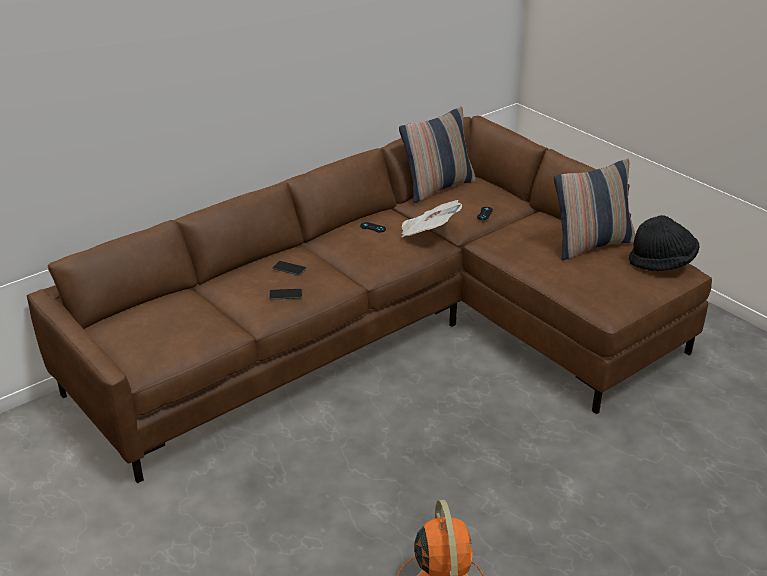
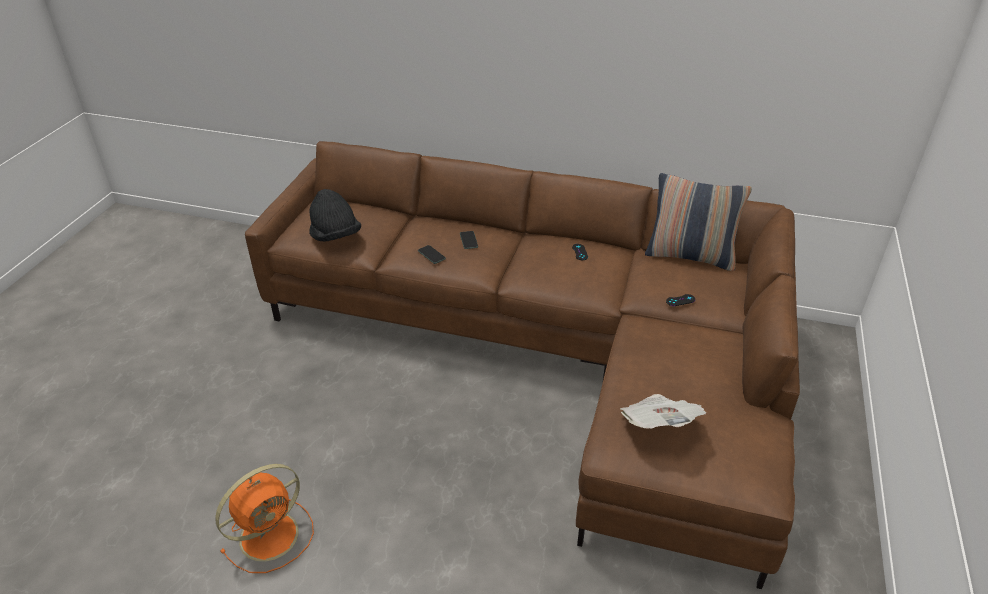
camera: 55 degrees right, 5 degrees up
newspaper [401,200,462,237] -> newspaper moved to [620,394,706,429]
pillow [554,159,635,260] -> none
black hat [629,215,699,271] -> black hat moved to [309,189,361,242]

